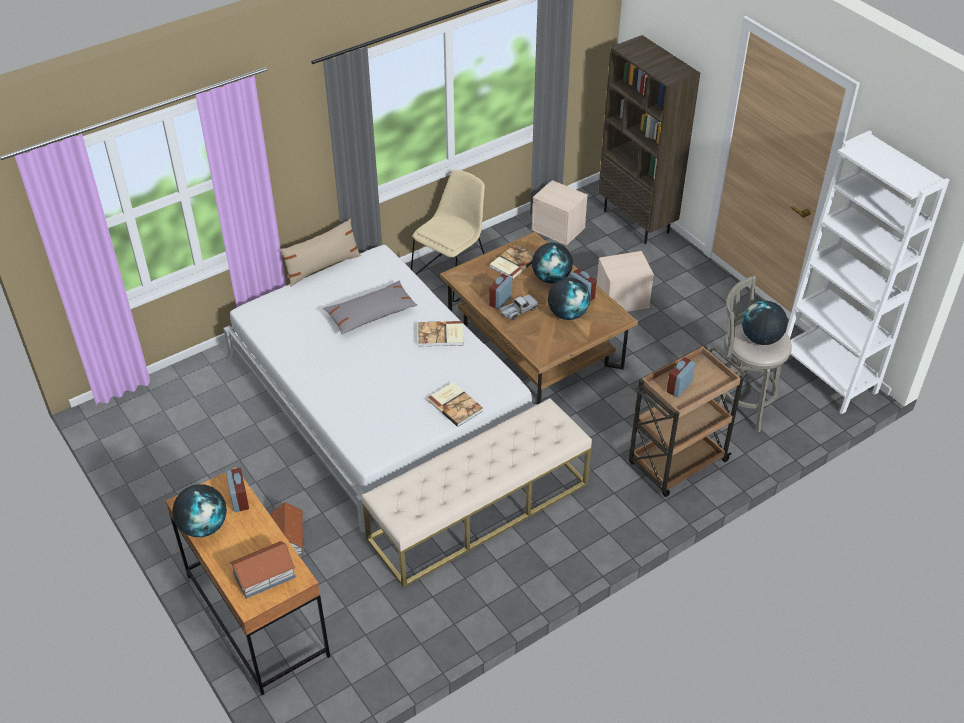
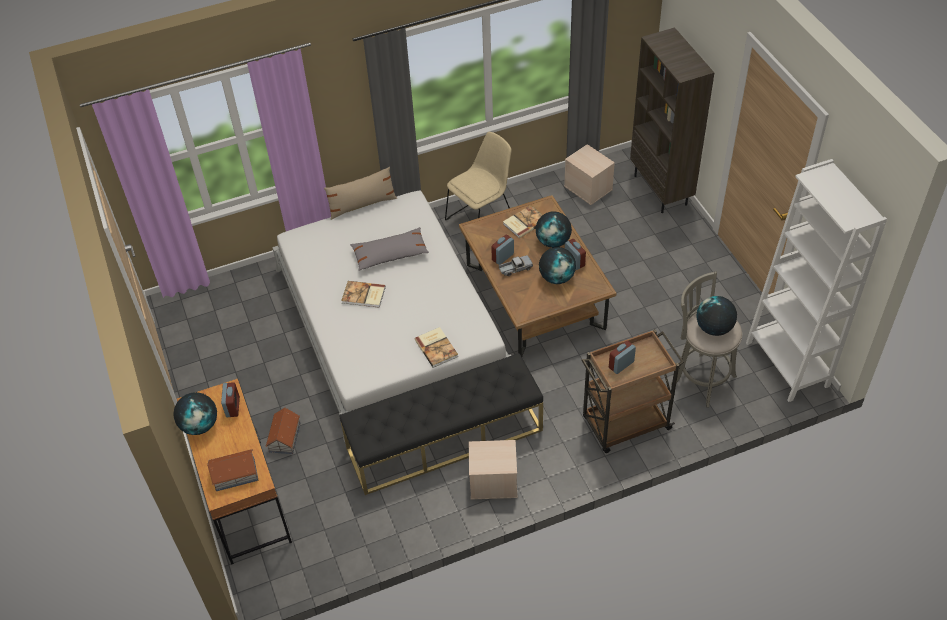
camera: 15 degrees right, 5 degrees up
beige bench [362,398,592,588] -> black bench [340,353,543,495]
book [418,321,463,347] -> book moved to [341,281,386,308]
beige storage box [597,251,654,312] -> beige storage box moved to [469,440,517,499]

